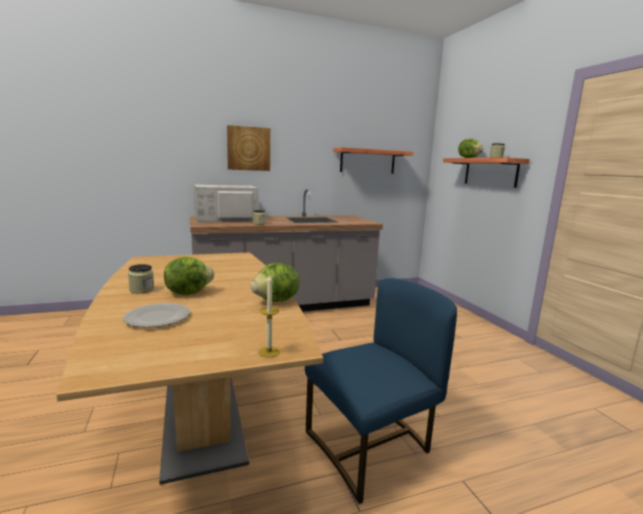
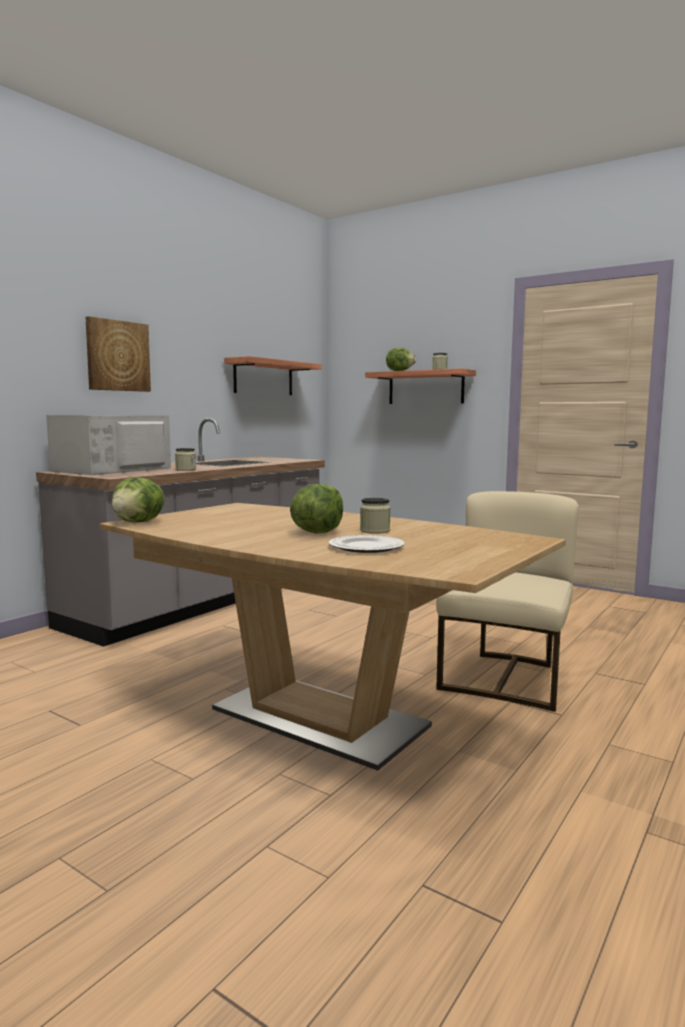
camera: 35 degrees left, 5 degrees down
jar [128,264,154,293] -> jar moved to [360,498,391,534]
lettuce [251,263,300,302] -> lettuce moved to [112,477,165,523]
candle [258,275,280,358] -> none
blue chair [305,278,457,504] -> beige chair [436,491,579,712]

